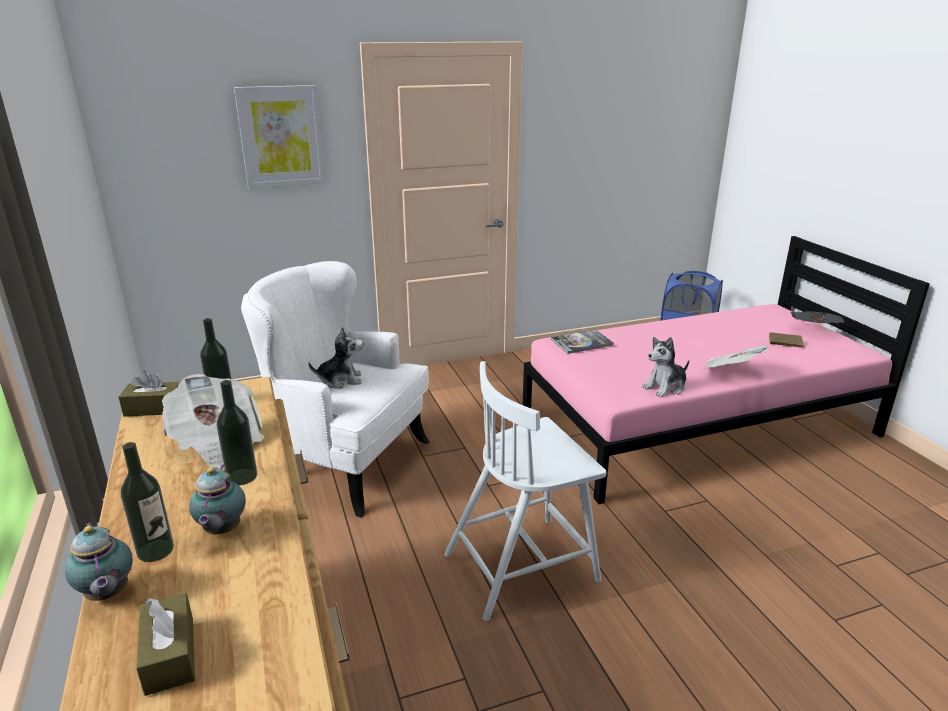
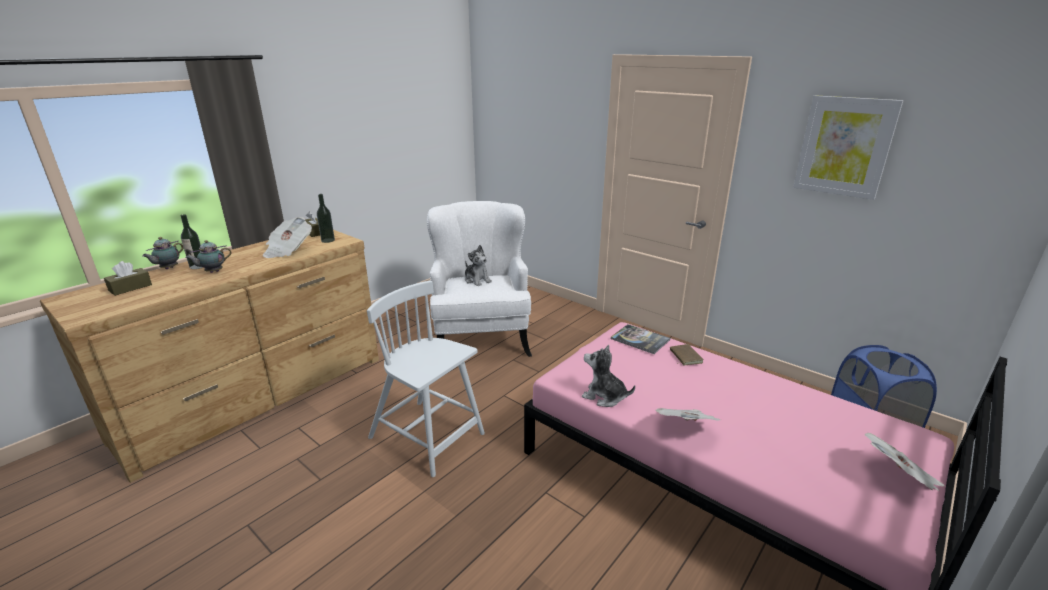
camera: 60 degrees right, 0 degrees up
bottle [217,380,257,486] -> none
picture [234,85,326,188] -> picture moved to [793,95,903,200]
brown book [769,332,805,348] -> brown book moved to [670,344,704,366]

